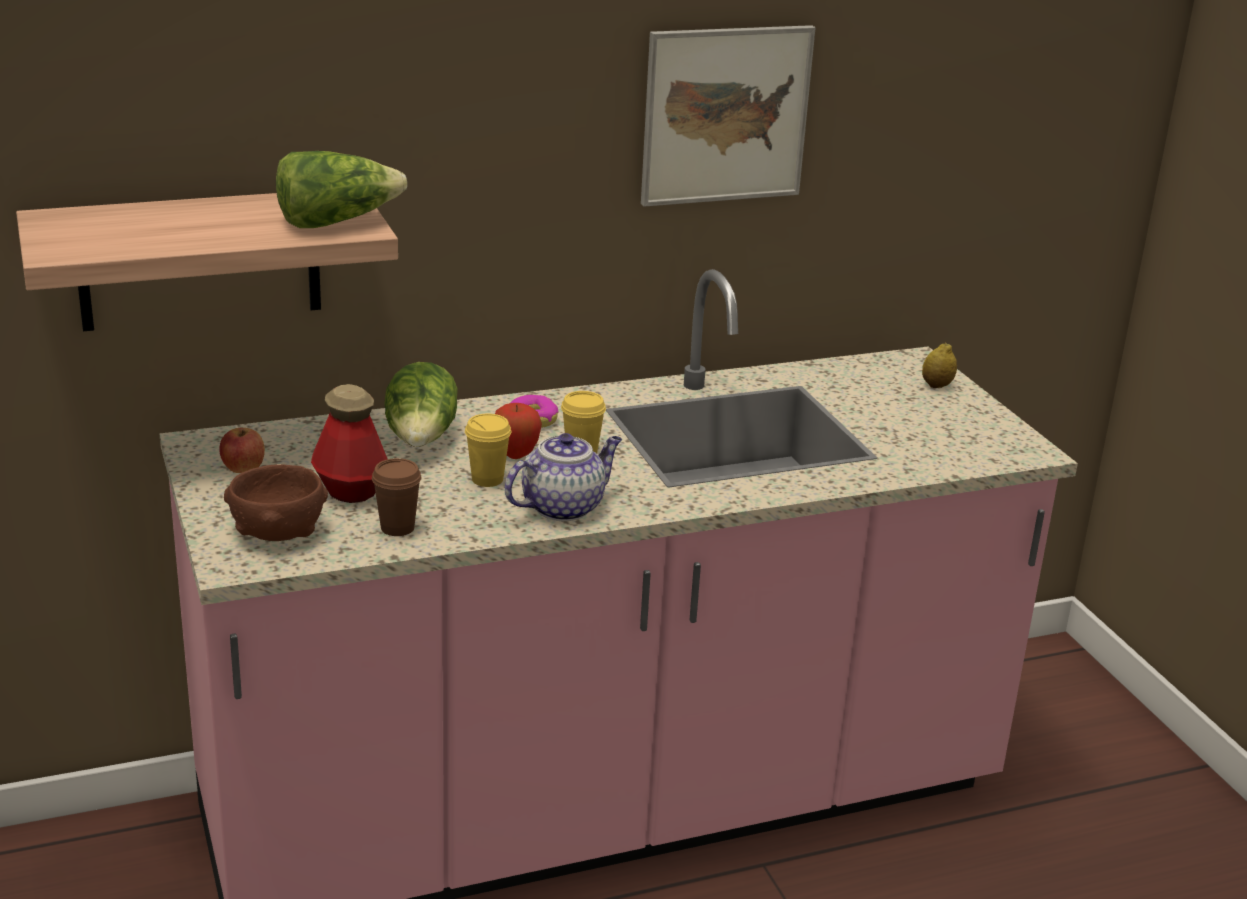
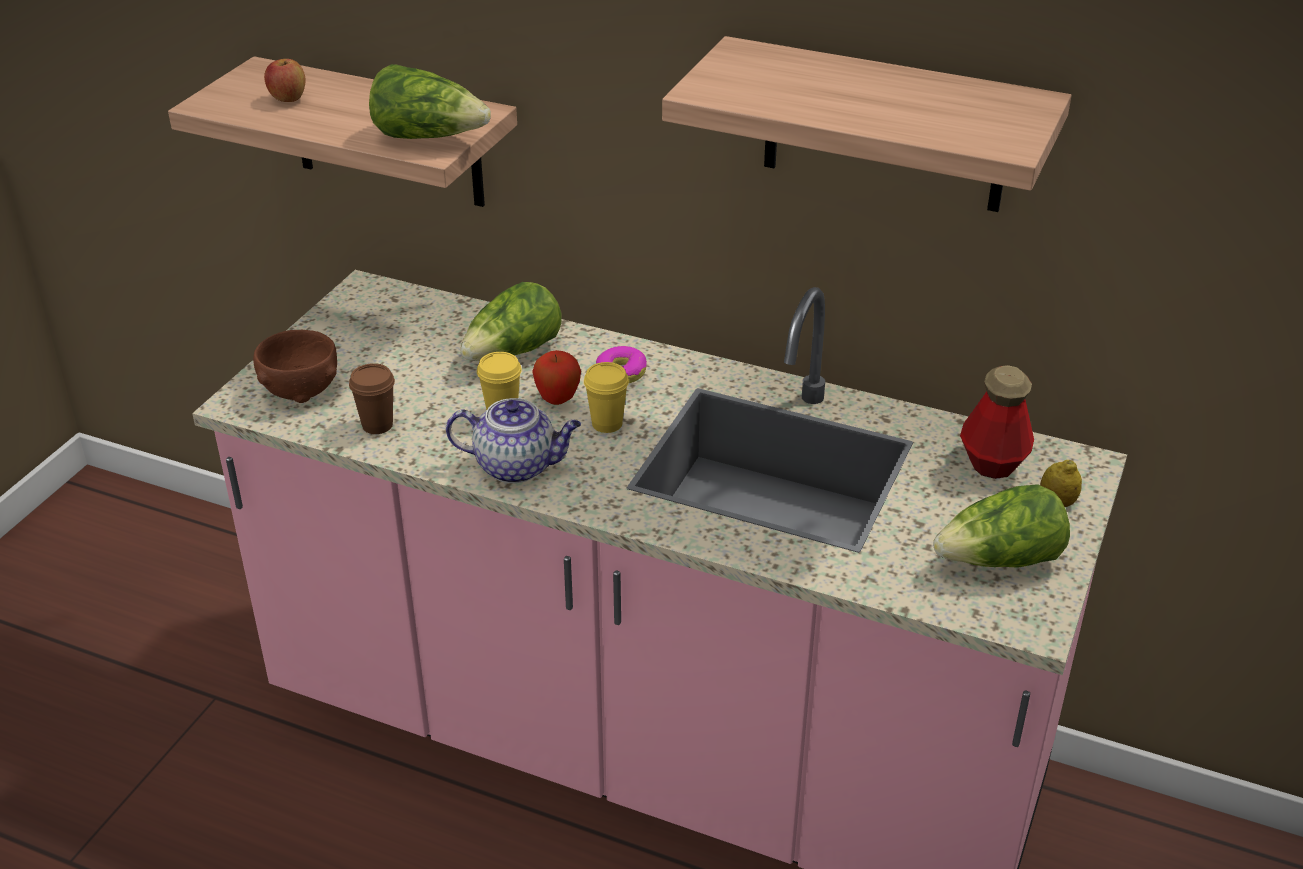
camera: 45 degrees right, 10 degrees up
apple [219,428,265,473] -> apple moved to [264,59,306,102]
bottle [311,384,388,503] -> bottle moved to [960,365,1034,479]
picture [641,25,816,207] -> shelf [662,36,1071,212]
none -> lettuce [933,484,1070,568]

